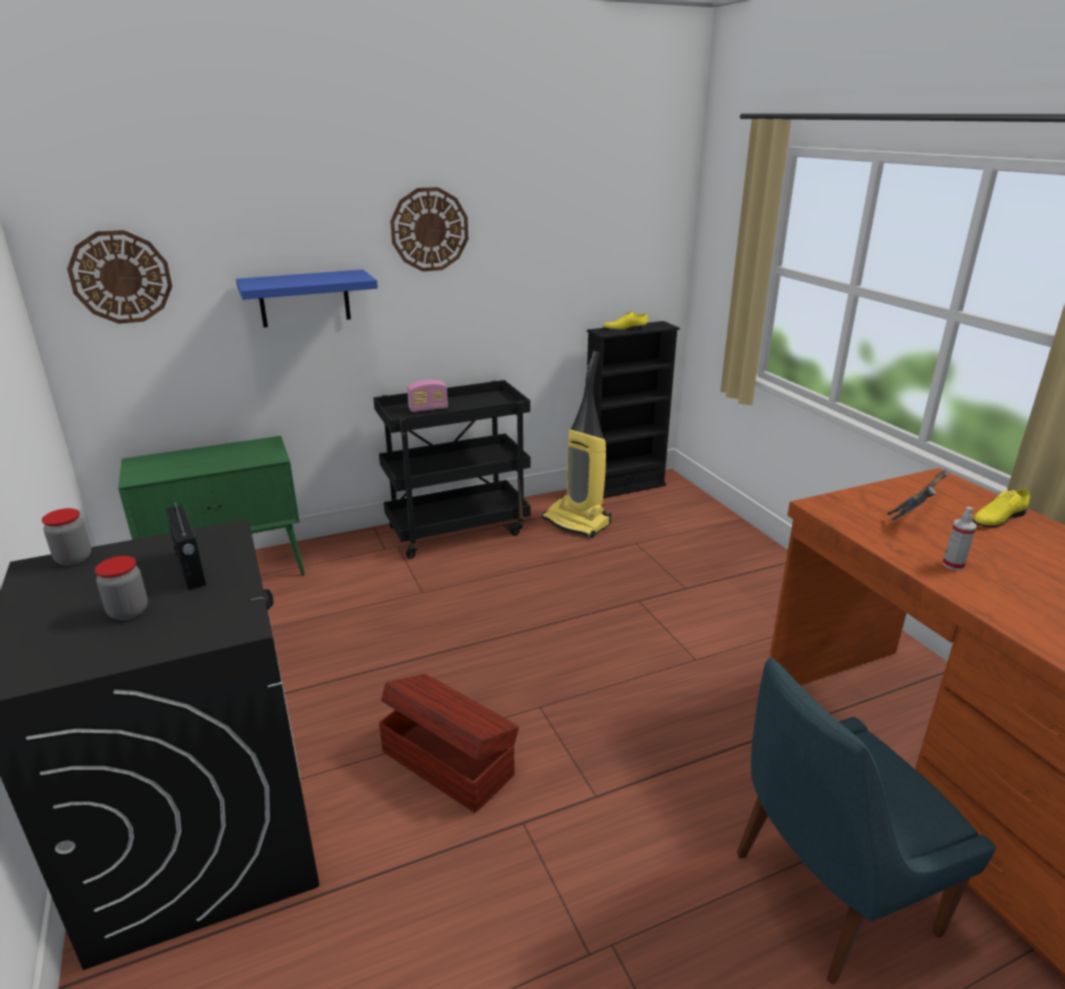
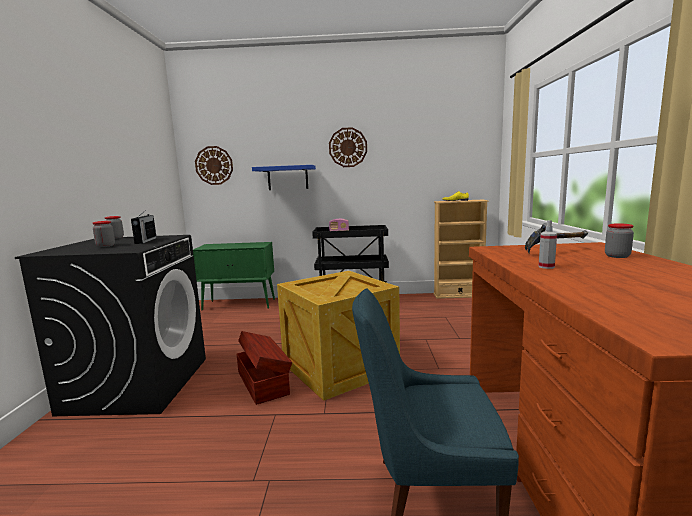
camera: 25 degrees right, 15 degrees down
vacuum cleaner [542,351,611,538] -> none
black bookcase [587,321,680,498] -> beige bookcase [433,200,489,299]
yellow shoe [972,489,1030,527] -> jar [605,223,634,258]
none -> crate [277,271,400,401]

